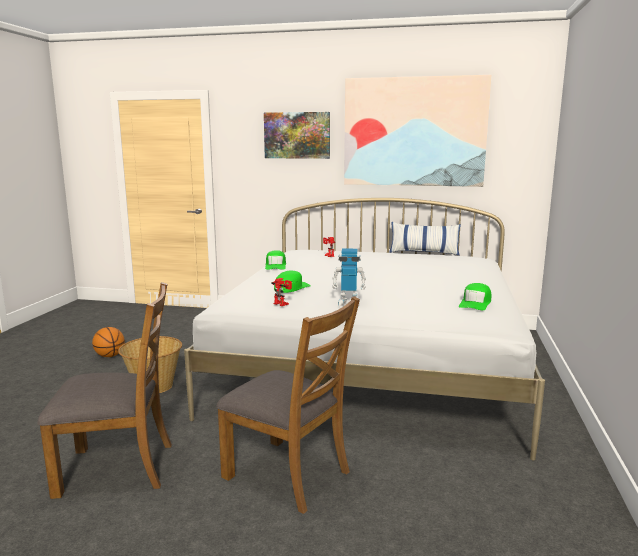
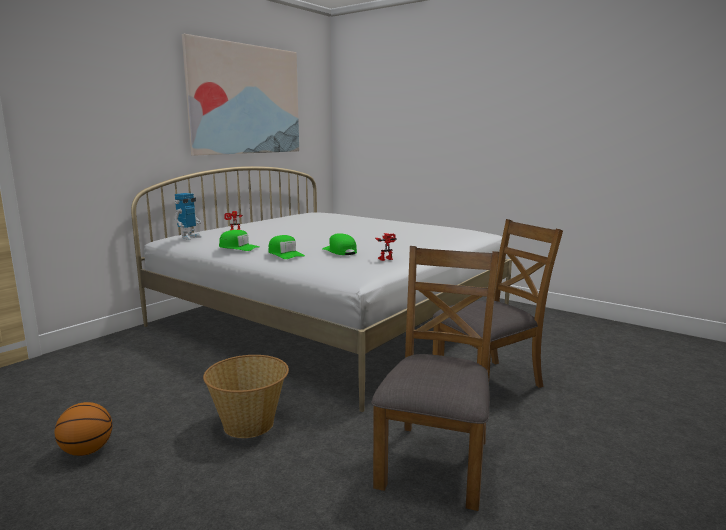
camera: 65 degrees left, 0 degrees up
picture [264,112,330,159] -> none
toy robot [332,248,366,306] -> toy robot moved to [174,193,202,240]
pillow [389,222,461,256] -> none
green cap [459,283,491,310] -> green cap moved to [268,235,305,259]

